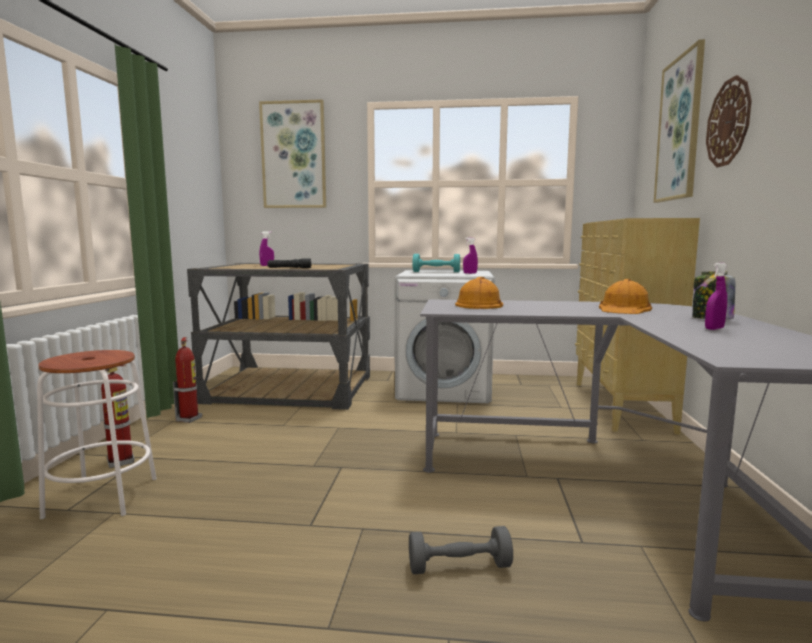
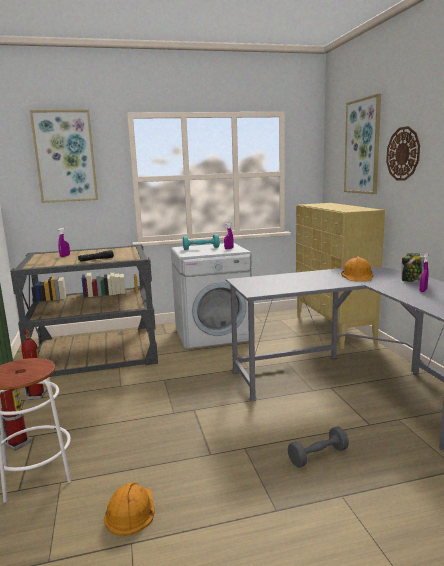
camera: 20 degrees left, 5 degrees up
orange hard hat [455,277,503,309] -> orange hard hat moved to [104,483,155,536]

